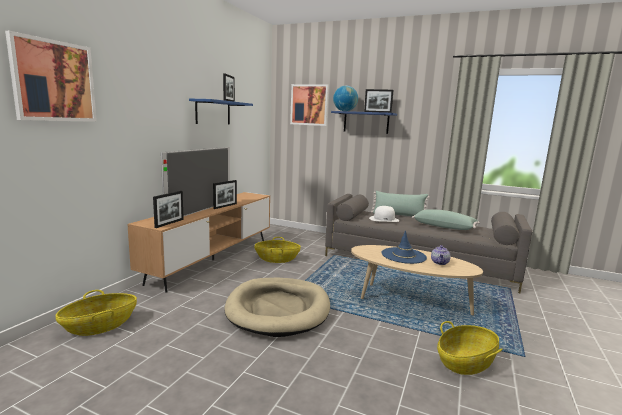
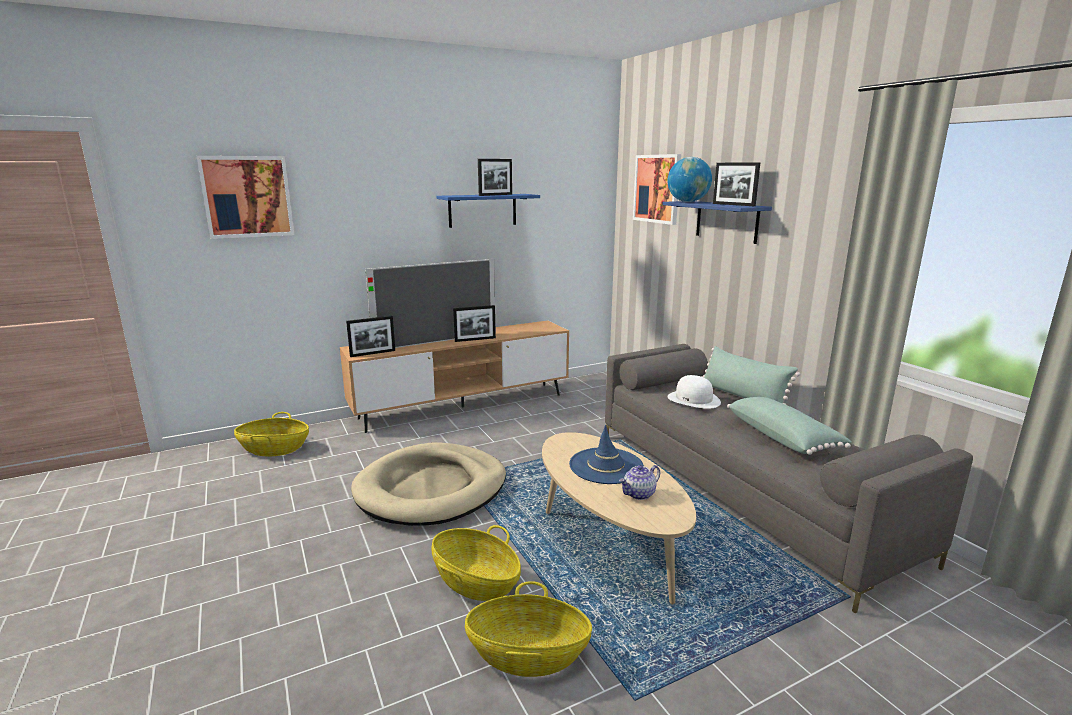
camera: 40 degrees right, 5 degrees up
basket [254,237,301,263] -> basket moved to [431,525,521,601]

